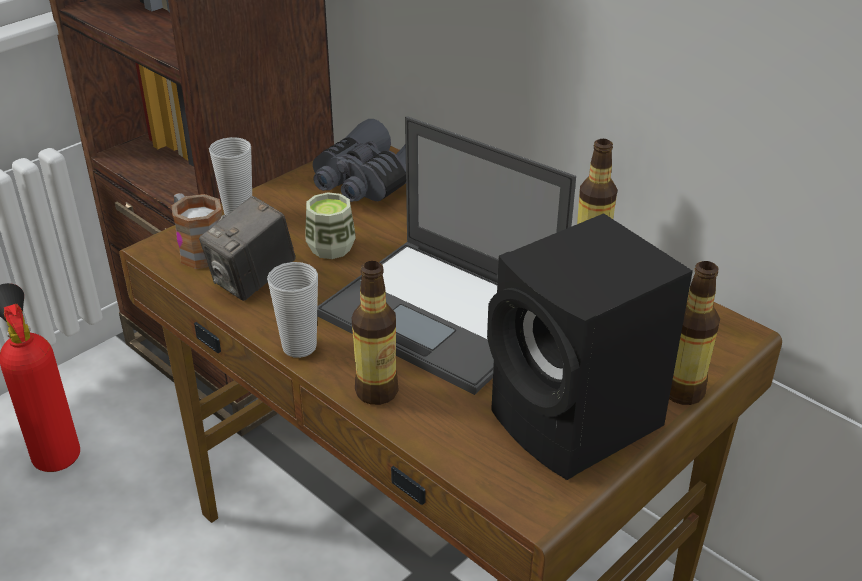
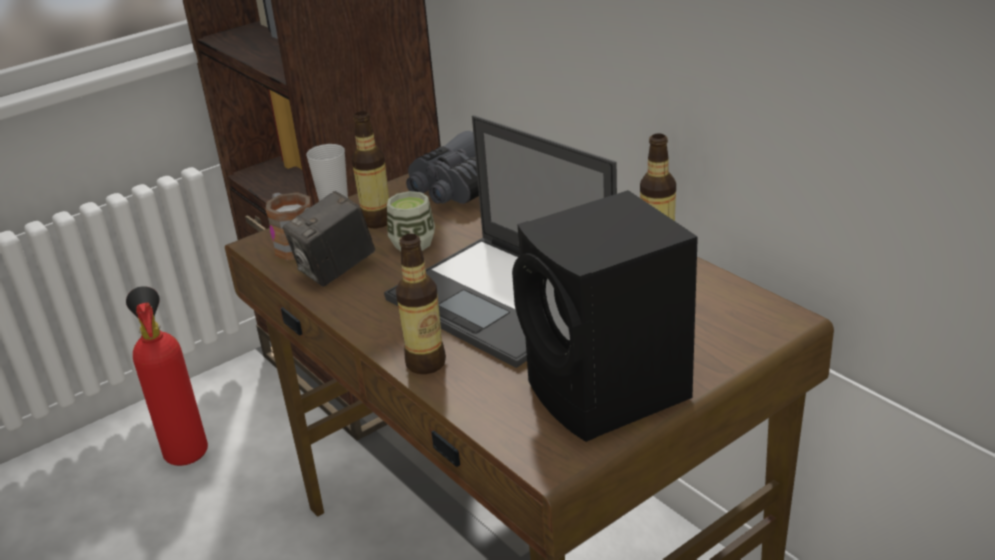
camera: 10 degrees right, 5 degrees down
cup [267,262,318,358] -> none
bottle [669,261,720,405] -> bottle moved to [352,111,389,228]

